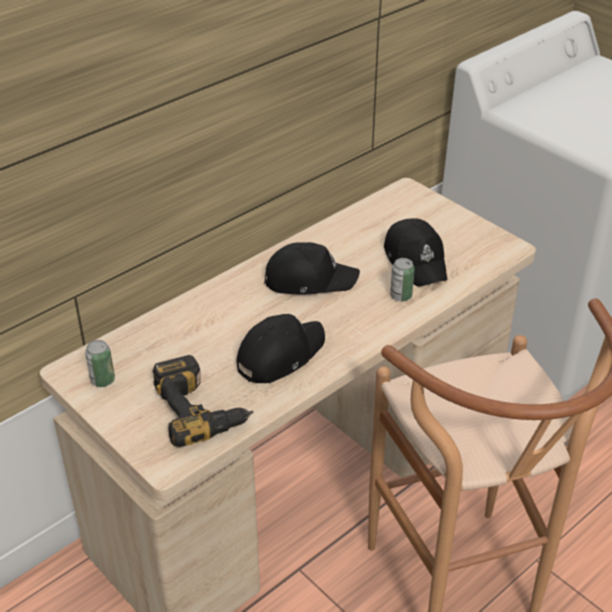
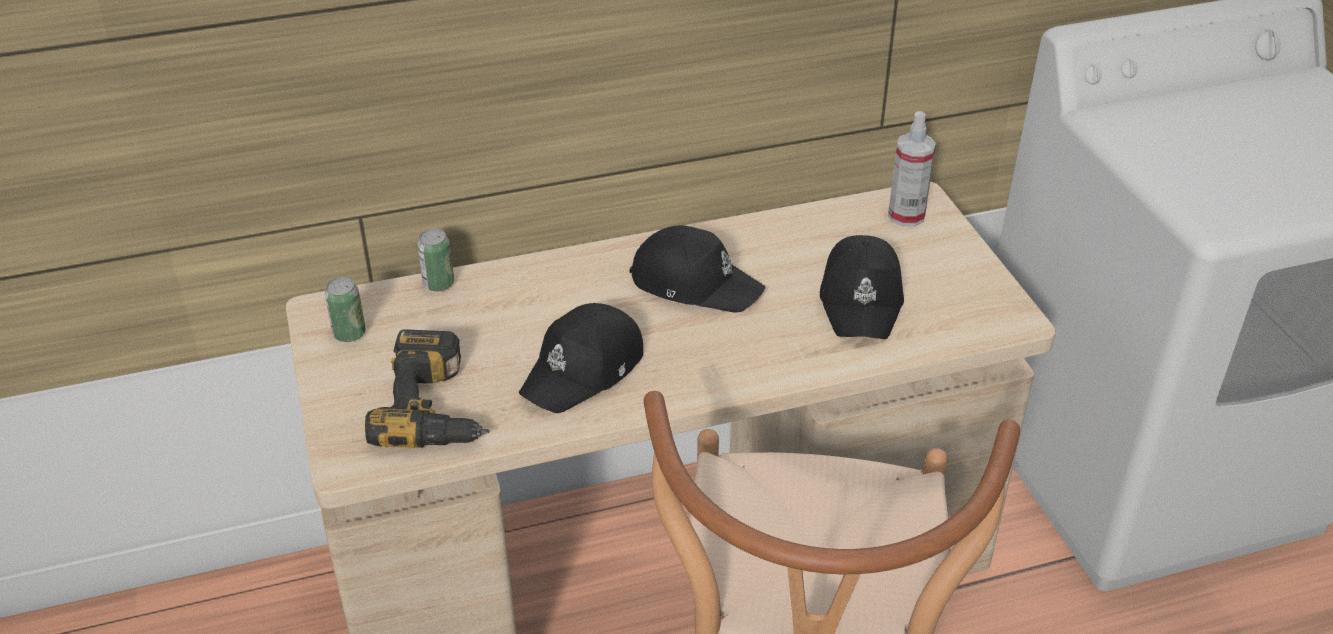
camera: 25 degrees right, 0 degrees up
black cap [237,314,325,383] -> black cap turned 150 degrees clockwise [519,303,643,413]
can [390,258,415,301] -> can moved to [417,229,454,291]
none -> spray bottle [888,111,936,227]

